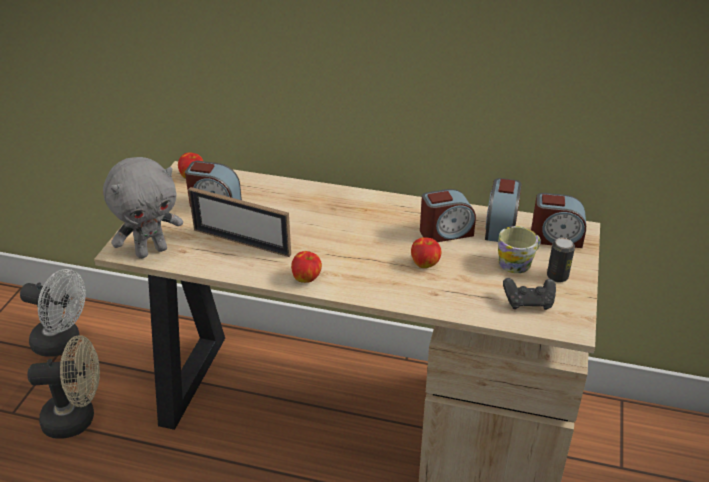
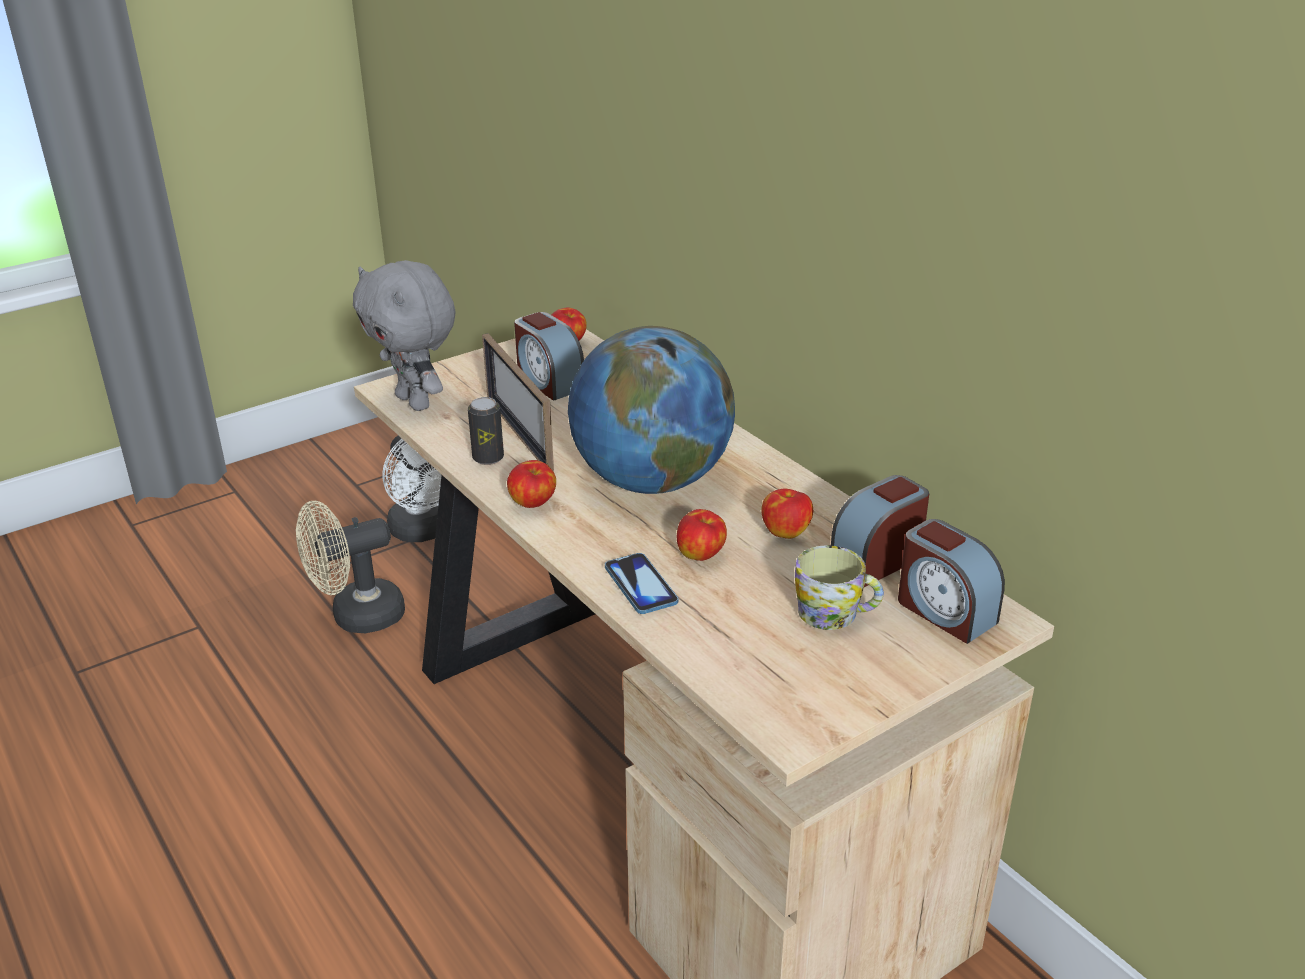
camera: 40 degrees right, 5 degrees down
beige fan [28,335,100,439] -> beige fan turned 120 degrees clockwise [296,501,405,633]
grey plush toy [103,157,183,259] -> grey plush toy turned 45 degrees clockwise [353,260,456,411]
alarm clock [420,189,476,242] -> apple [762,488,813,539]
black game controller [503,278,556,310] -> none
can [547,238,575,283] -> can moved to [468,397,504,465]
none -> globe [568,326,735,494]
none -> phone [605,553,678,614]

